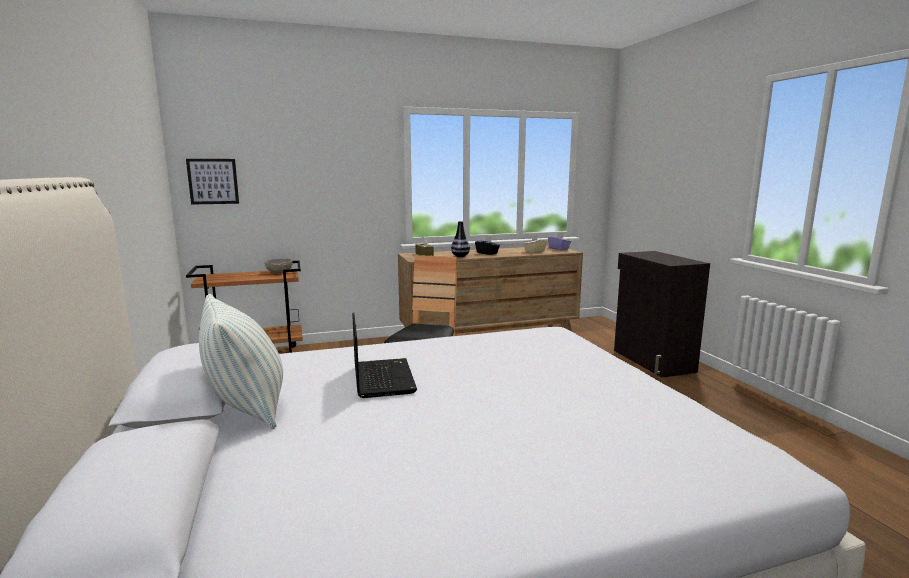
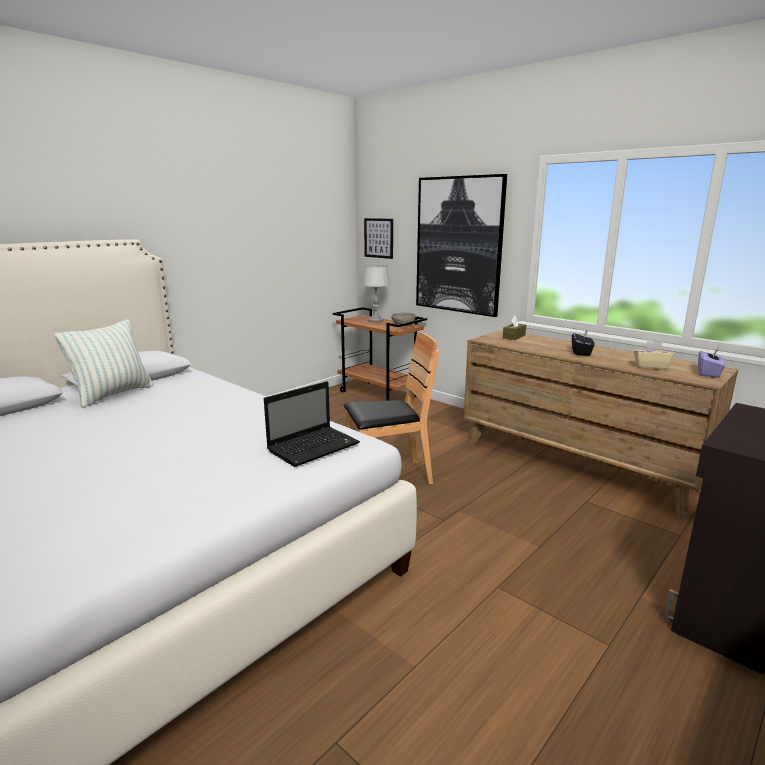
camera: 60 degrees right, 5 degrees up
laptop [352,313,417,398] -> laptop moved to [264,381,360,467]
vase [451,221,470,257] -> none
none -> grey table lamp [362,265,390,322]
none -> picture [416,174,507,317]

